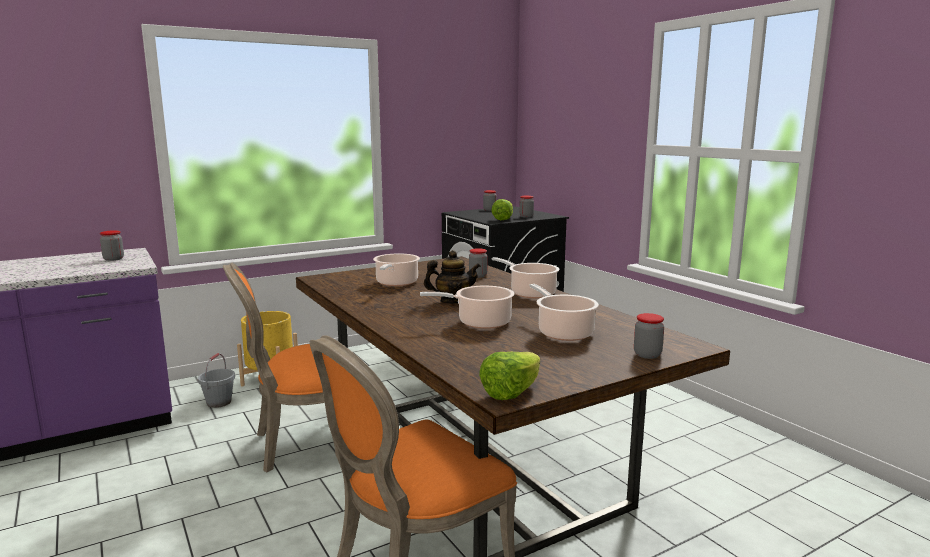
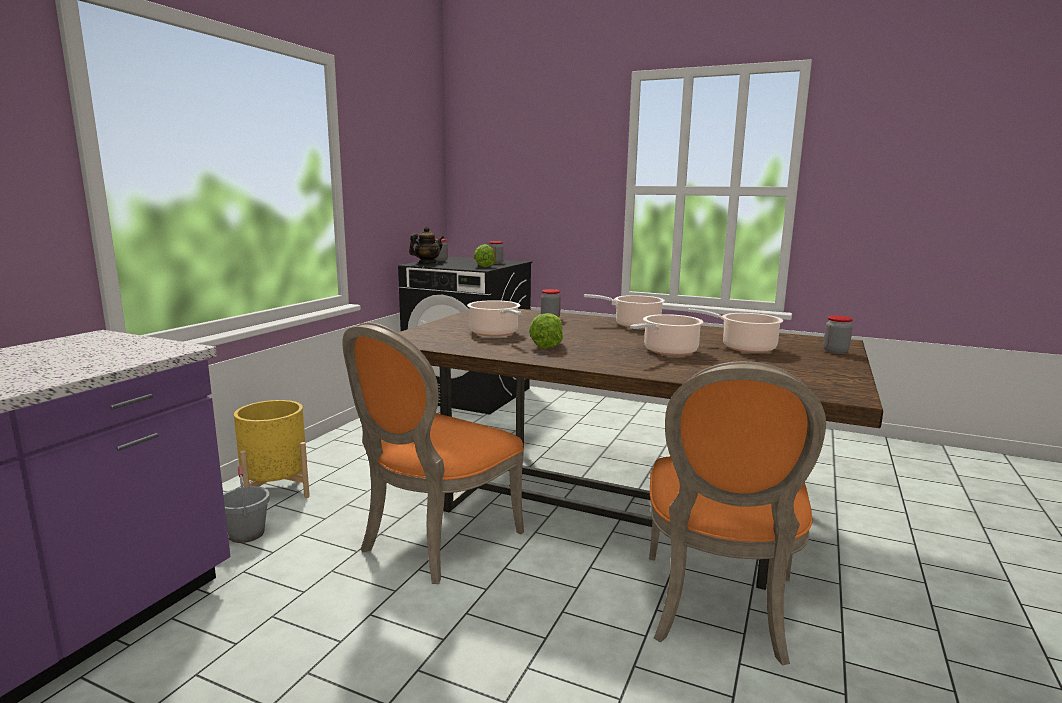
camera: 35 degrees left, 0 degrees up
jar [100,230,124,261] -> none
teapot [424,250,481,304] -> teapot moved to [409,227,444,264]
lettuce [479,352,540,400] -> lettuce moved to [529,313,563,348]

